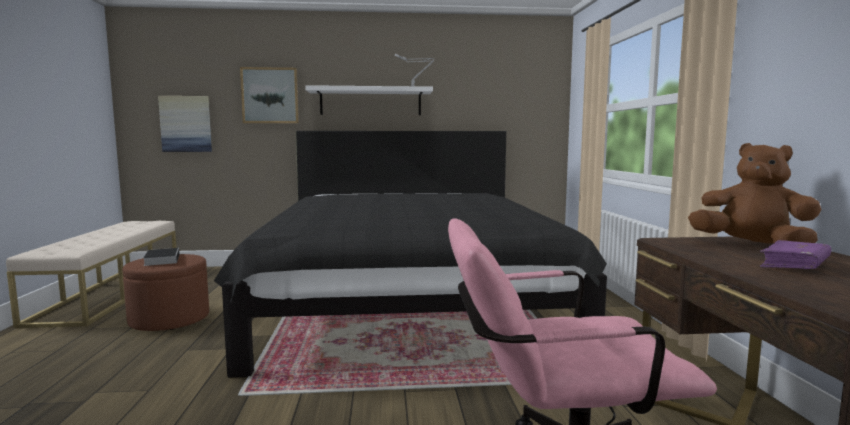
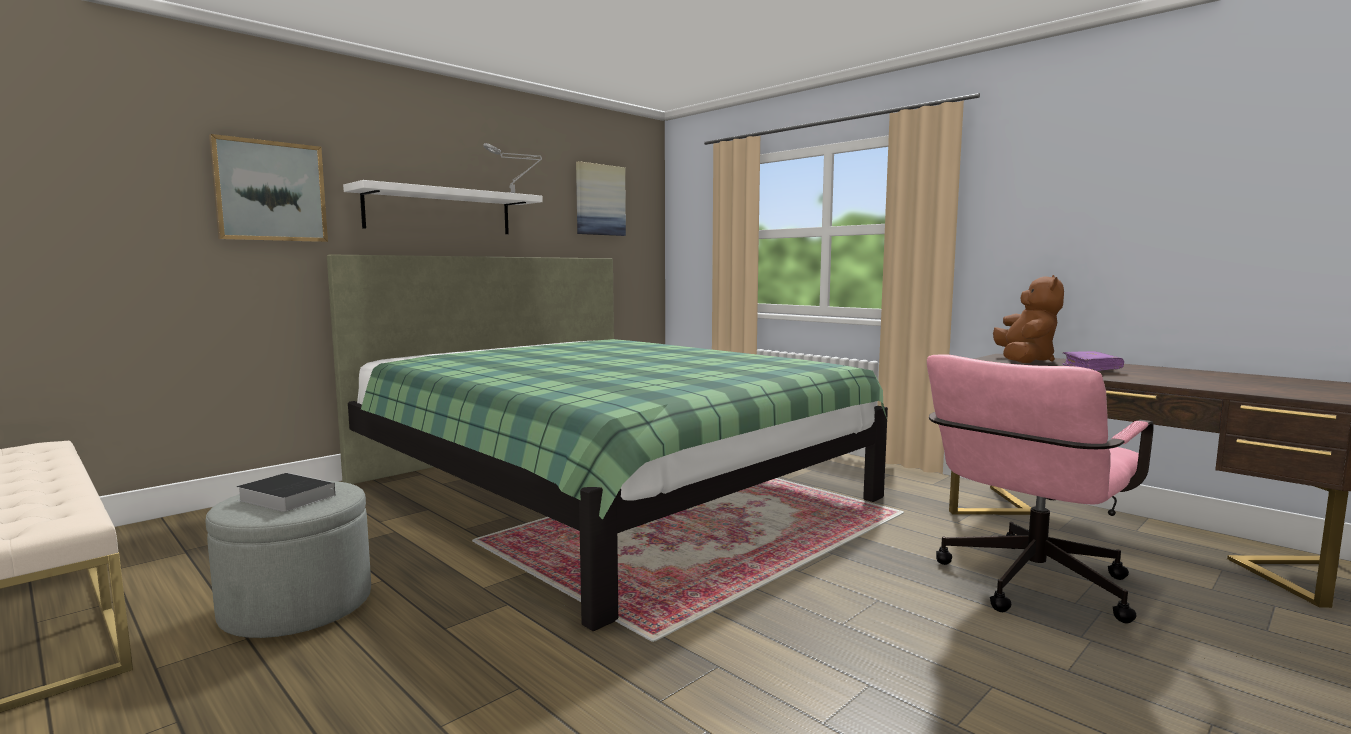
camera: 40 degrees left, 0 degrees up
brown ottoman [122,254,209,331] -> grey ottoman [206,481,371,638]
picture [158,96,212,152] -> picture moved to [576,161,626,236]
black bed [214,131,607,378] -> green bed [327,255,888,631]
brown plush toy [688,143,822,243] -> brown plush toy turned 105 degrees clockwise [993,275,1064,363]

